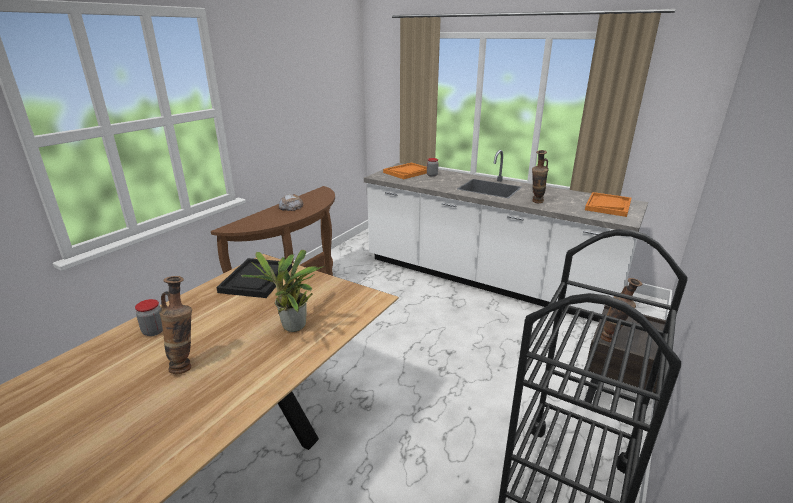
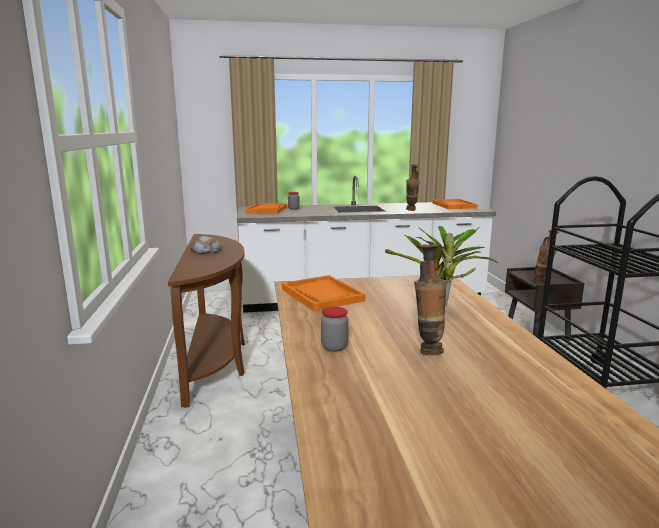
camera: 40 degrees left, 10 degrees down
black tray [216,258,293,298] -> orange tray [282,275,366,311]

